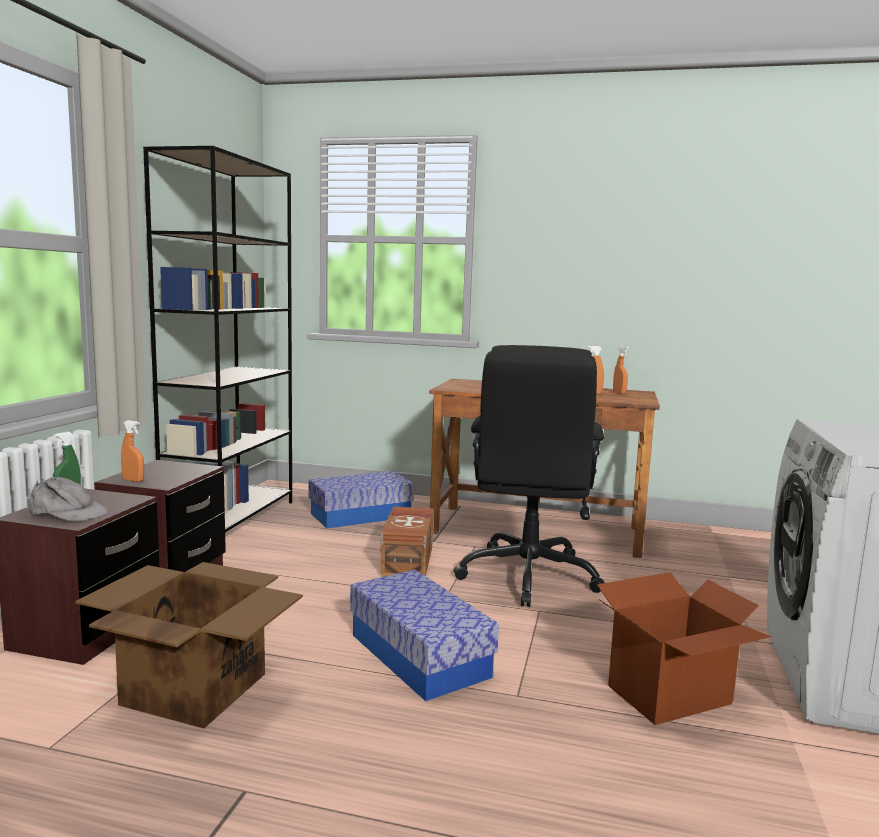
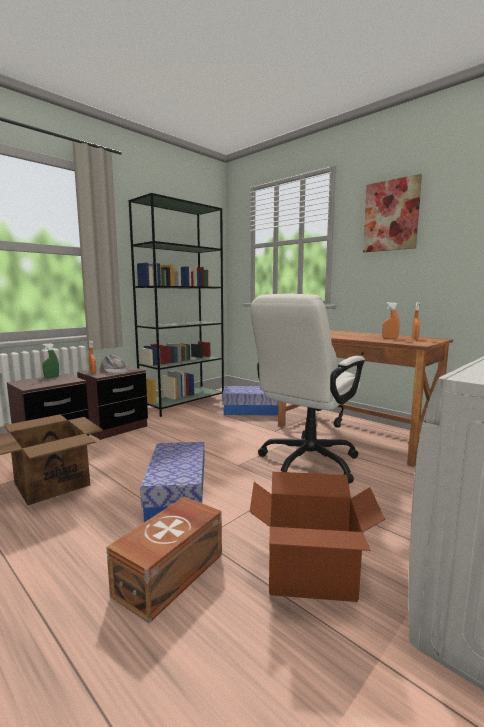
camera: 30 degrees right, 0 degrees up
grey cap [29,477,109,521] -> grey cap moved to [100,355,129,373]
beige bookcase [143,146,292,532] -> green bookcase [129,193,224,417]
brown storage box [380,507,433,577] -> brown storage box moved to [106,497,222,623]
black office chair [454,345,605,607] -> white office chair [250,294,365,484]
none -> picture [363,174,422,252]

